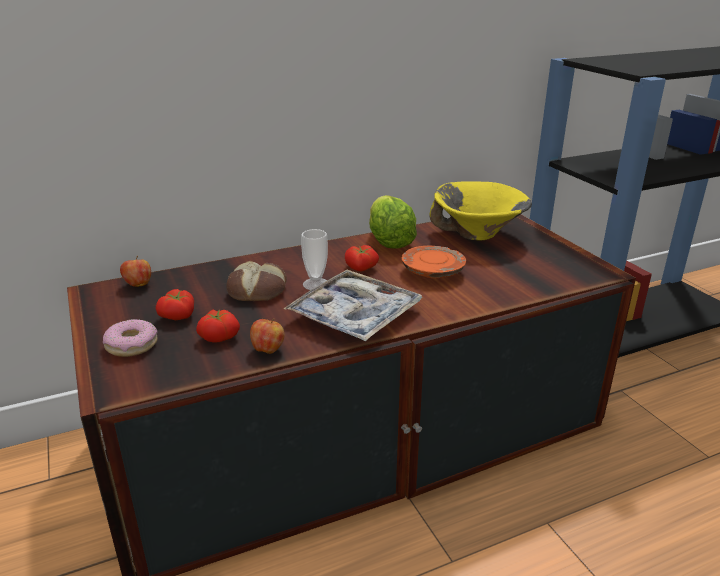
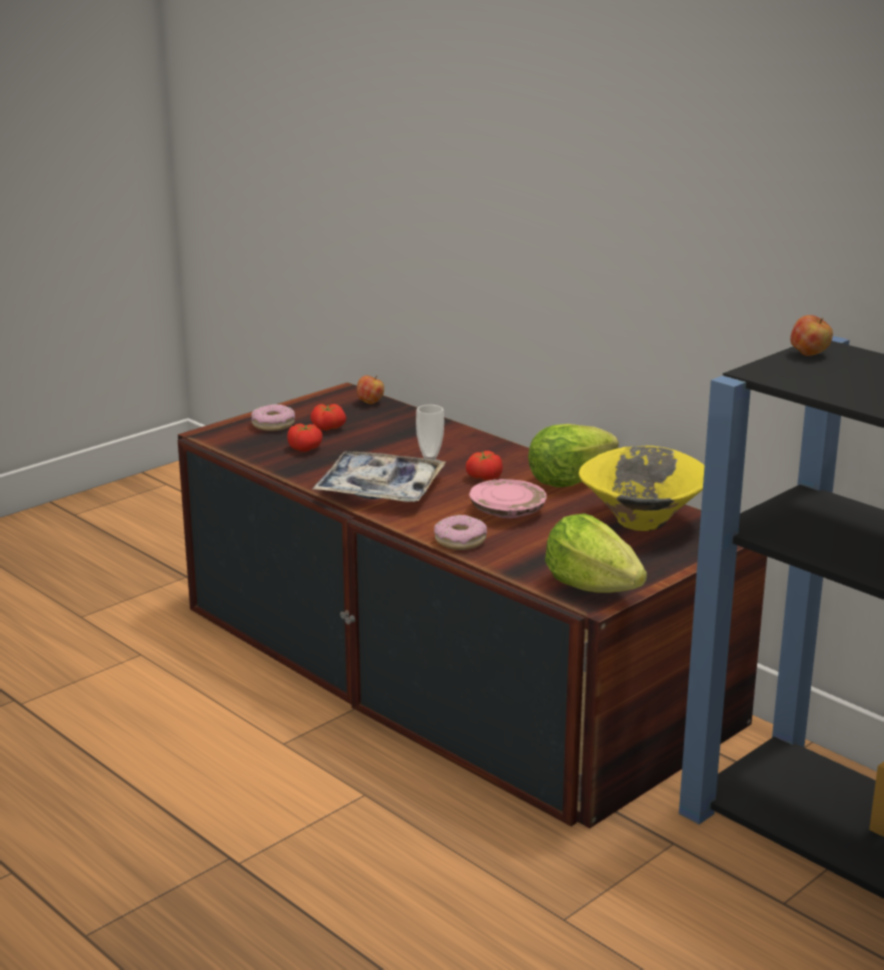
camera: 70 degrees right, 5 degrees down
bread [226,261,287,301] -> none
apple [250,318,284,354] -> apple moved to [790,315,833,356]
orange plate [402,246,466,278] -> pink plate [469,479,547,518]
none -> donut [434,515,487,550]
none -> lettuce [545,513,647,593]

